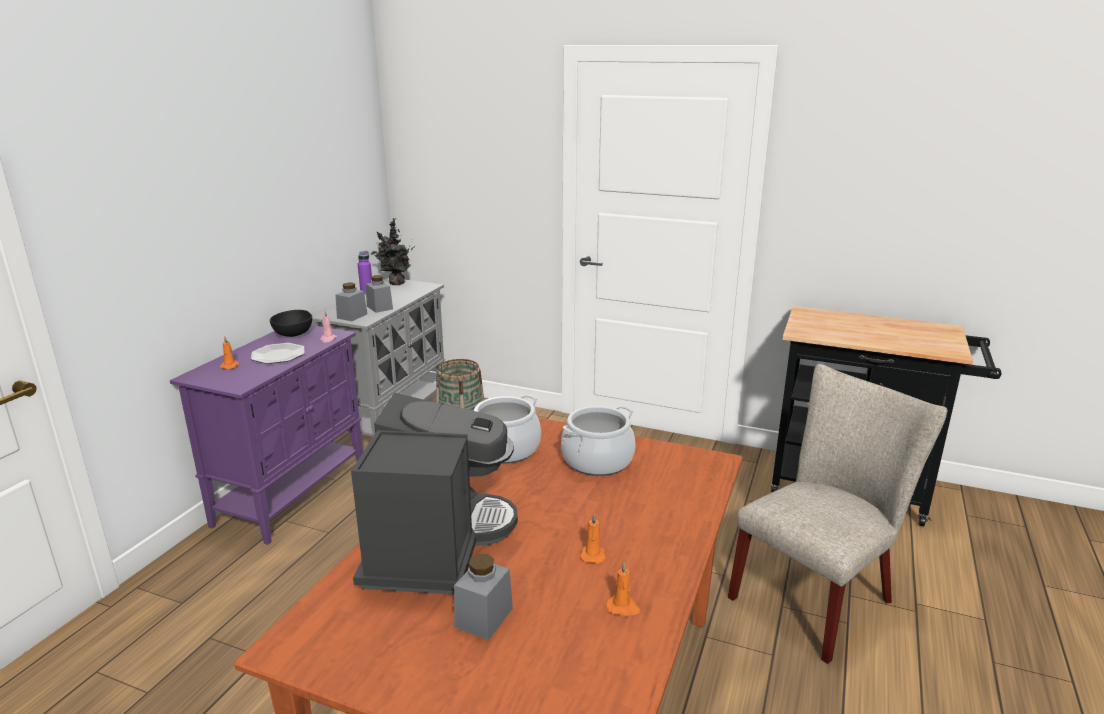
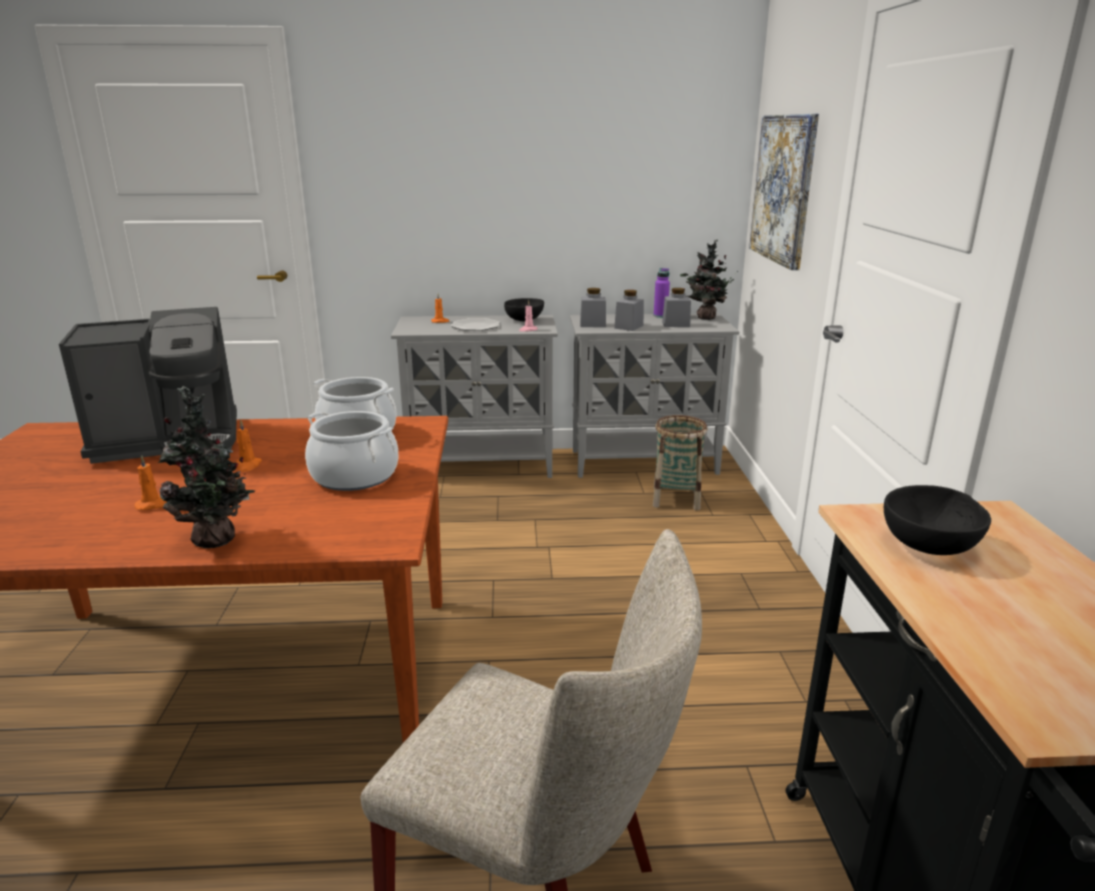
camera: 65 degrees right, 0 degrees up
purple cabinet [170,325,363,545] -> grey cabinet [391,315,558,478]
grey jar [454,554,513,640] -> grey jar moved to [662,288,691,327]
orange candle [606,562,641,617] -> orange candle moved to [236,420,262,472]
none -> potted plant [158,386,255,548]
none -> picture [749,114,819,270]
none -> black bowl [884,485,991,555]

